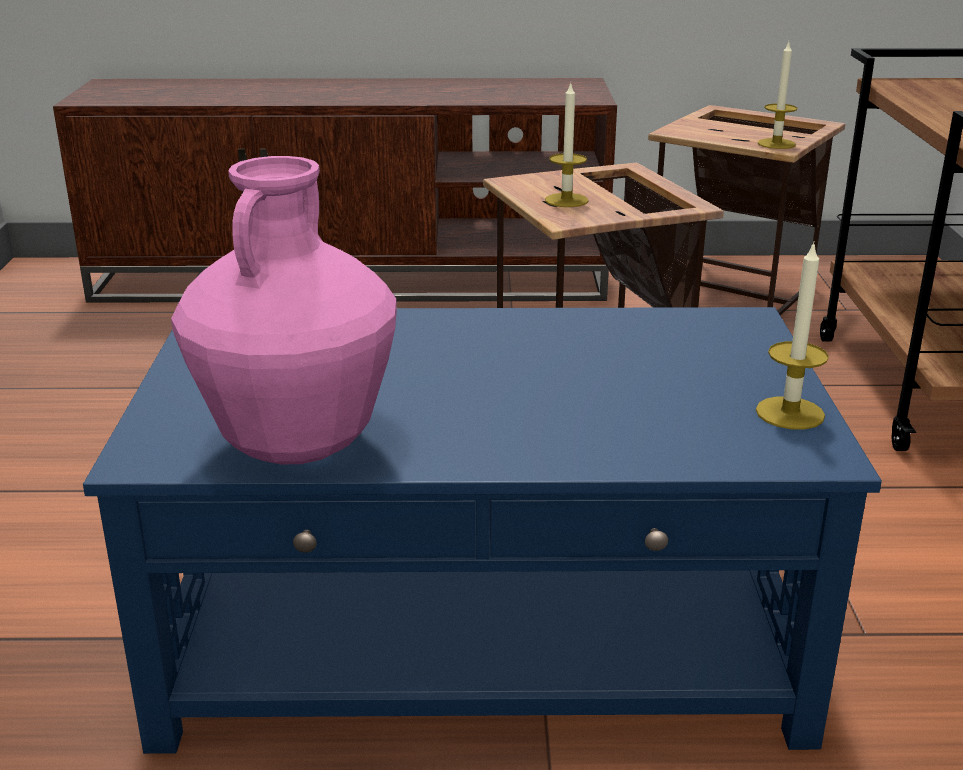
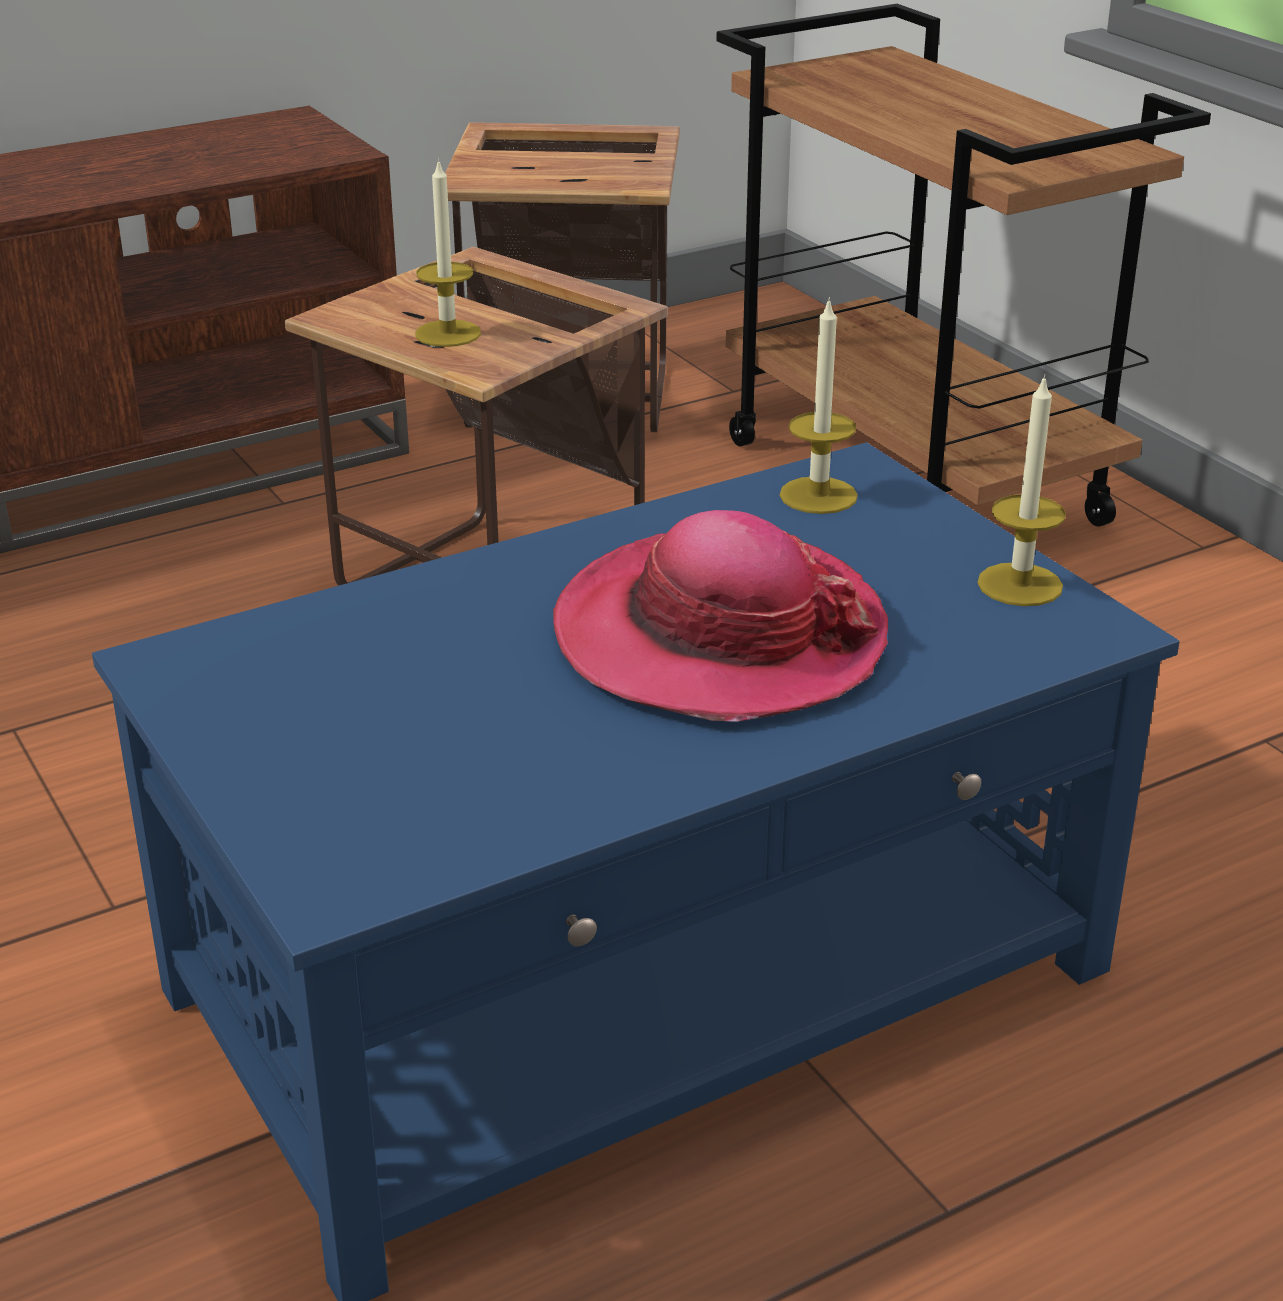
camera: 30 degrees left, 5 degrees up
pink vase [171,156,397,465] -> none
candle [758,42,797,149] -> candle moved to [780,297,858,514]
none -> hat [553,510,888,722]

